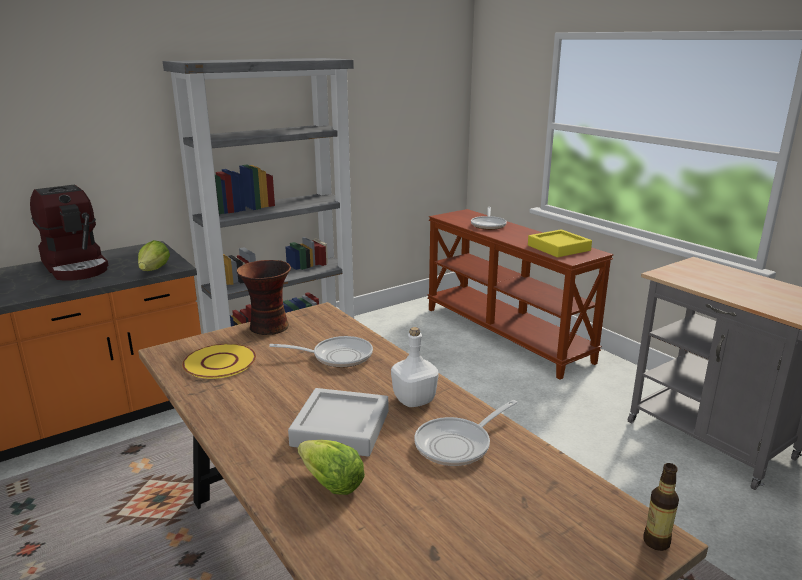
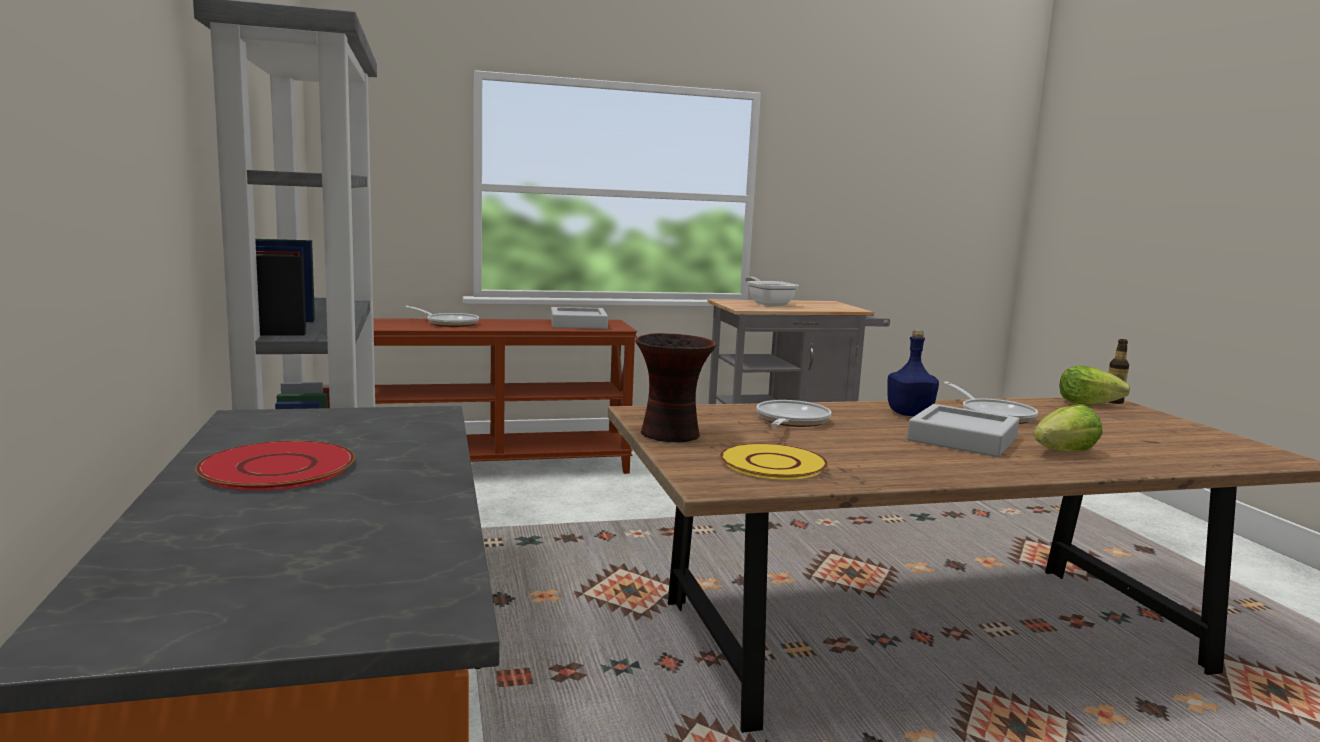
camera: 70 degrees left, 10 degrees down
coffee machine [30,185,109,281] -> red plate [195,441,355,491]
lettuce [138,240,170,271] -> lettuce moved to [1060,366,1130,405]
white bottle [391,327,438,407] -> blue bottle [887,330,939,416]
yellow tray [528,229,592,257] -> grey tray [551,307,608,329]
none -> frying pan [745,277,799,306]

